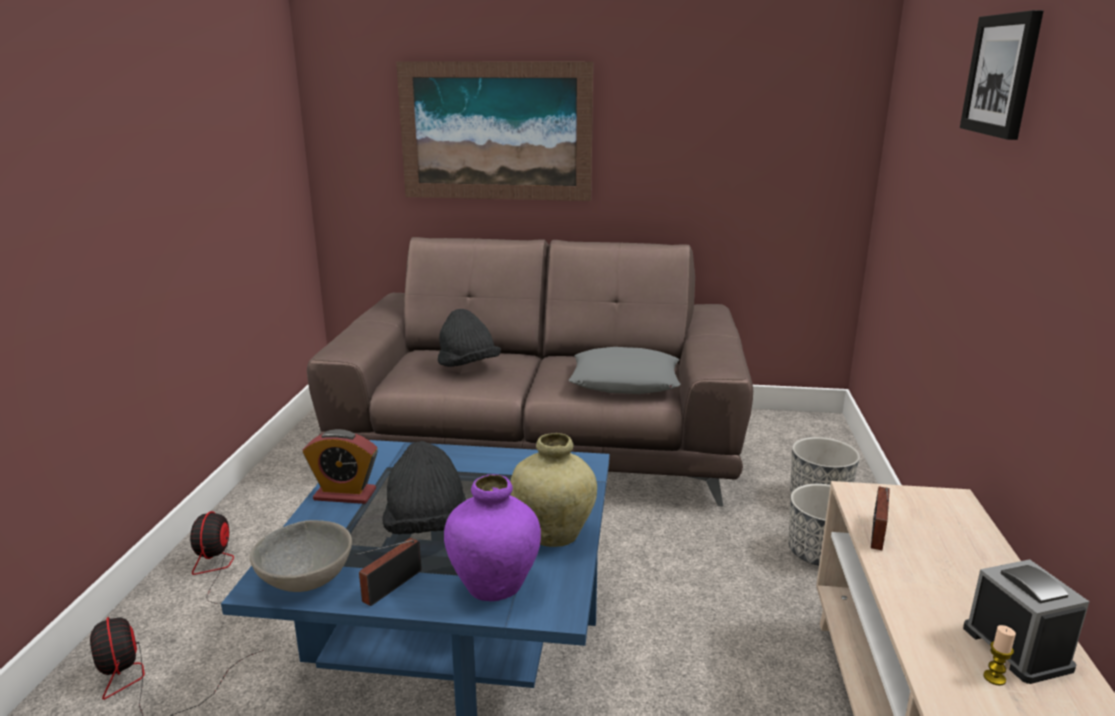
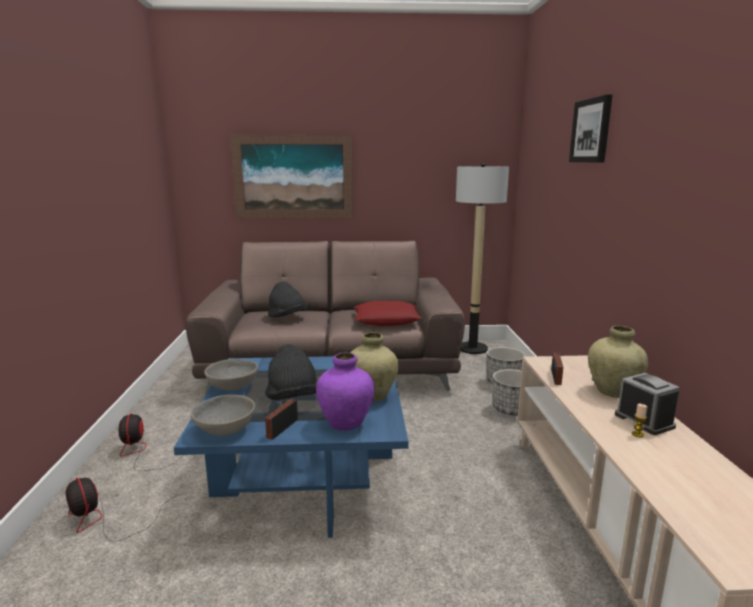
camera: 10 degrees left, 5 degrees down
alarm clock [302,429,378,504] -> grey bowl [204,359,258,391]
grey pillow [569,347,680,394] -> red pillow [354,301,422,326]
none -> floor lamp [456,163,509,354]
none -> beige vase [588,326,648,398]

